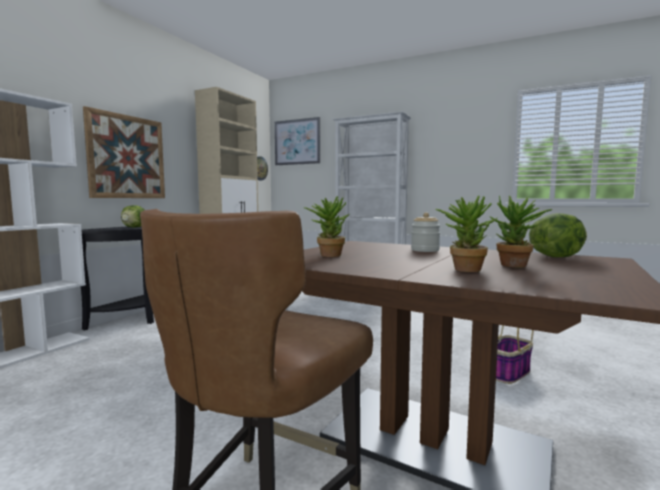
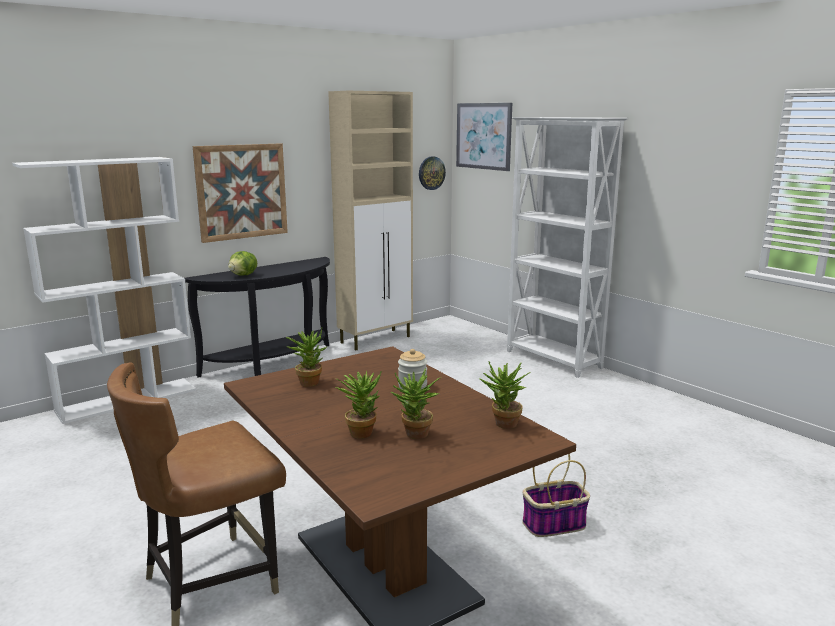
camera: 25 degrees right, 10 degrees up
lettuce [529,213,587,257] -> potted plant [480,362,530,429]

